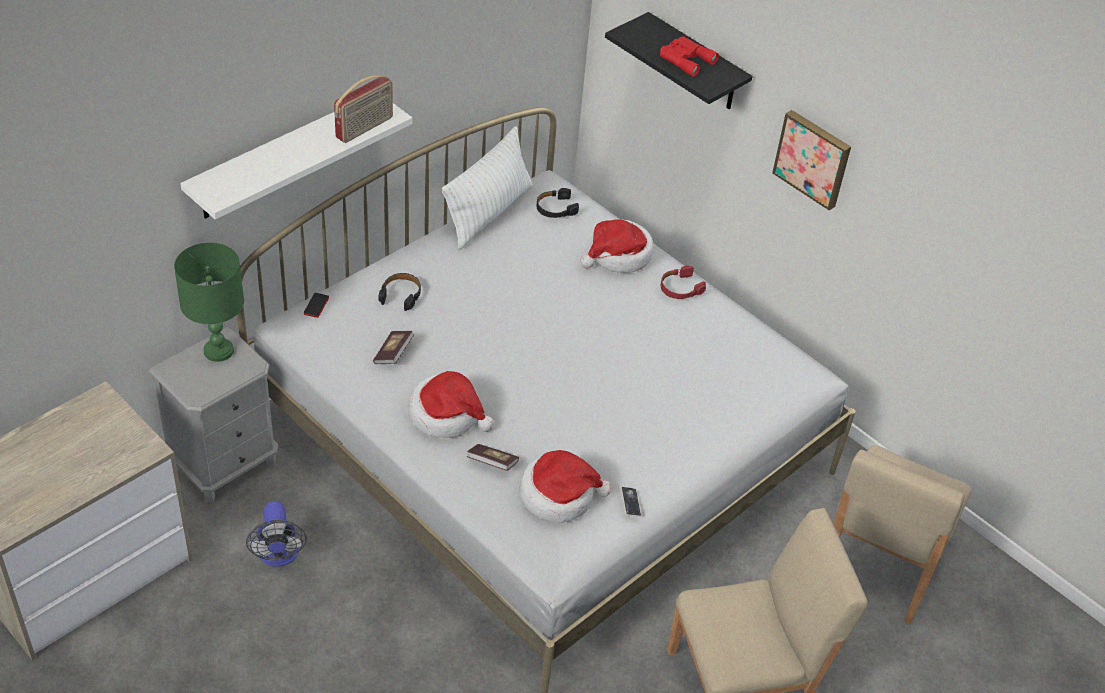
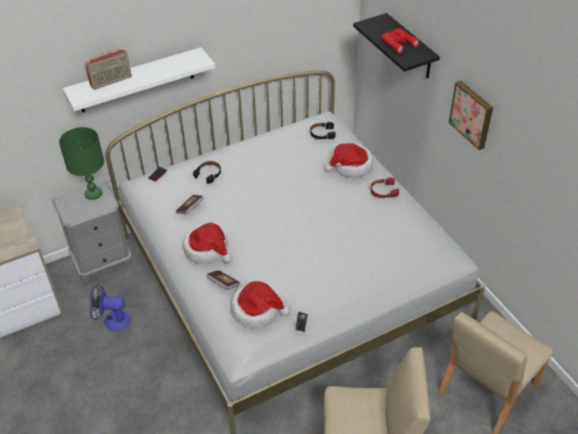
camera: 20 degrees right, 0 degrees up
fan [246,501,307,567] -> fan turned 90 degrees clockwise [89,284,131,331]
radio [334,75,393,143] -> radio moved to [85,49,132,90]
white pillow [441,126,533,250] -> none

